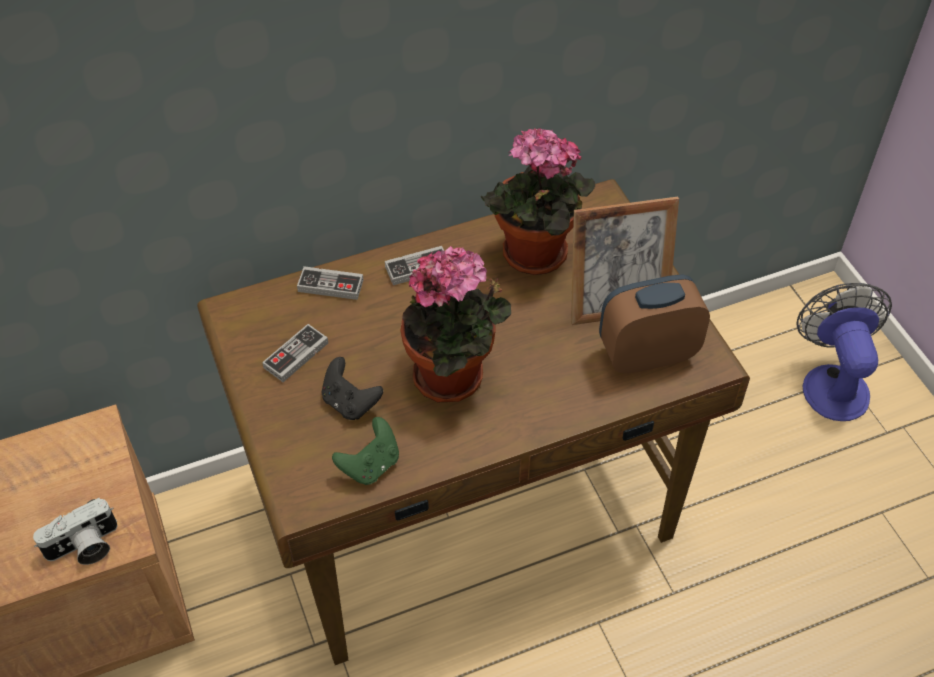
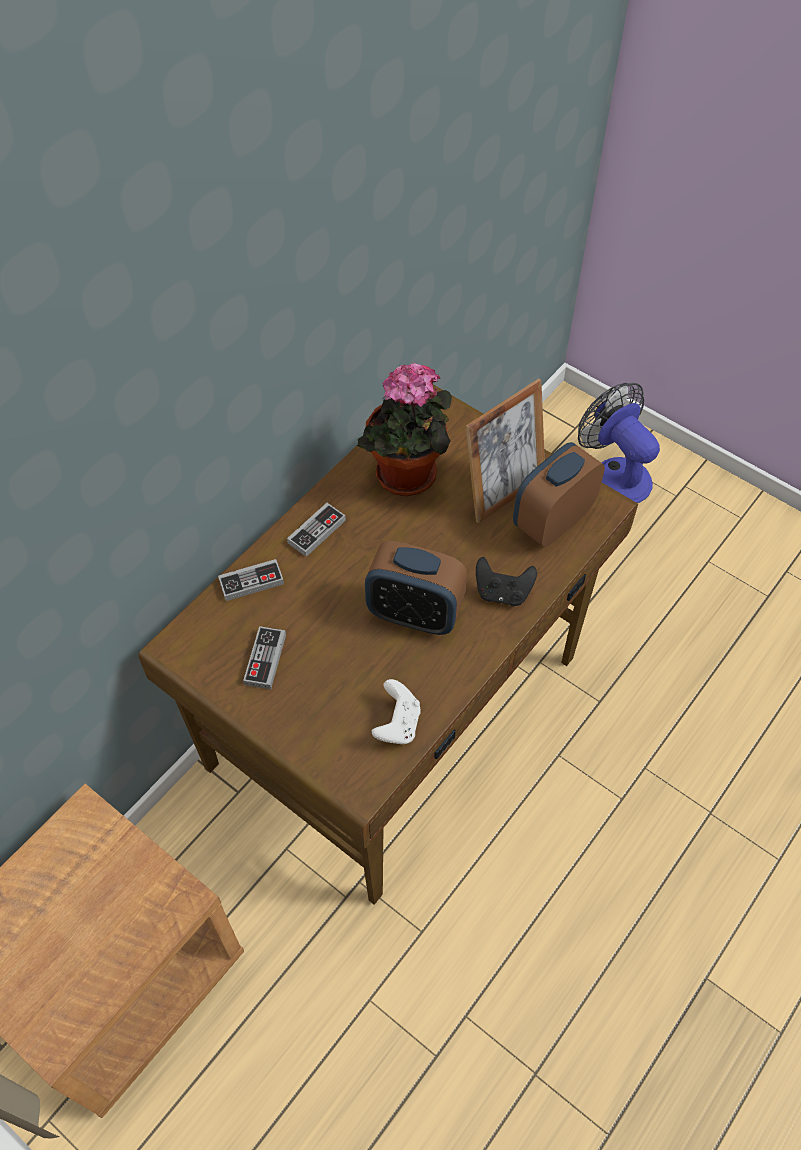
camera: 30 degrees left, 5 degrees up
camera [33,498,118,565] -> none
black game controller [322,357,383,420] -> black game controller moved to [476,557,537,606]
green game controller [332,417,399,485] -> white game controller [372,679,421,744]
potted plant [400,246,511,402] -> alarm clock [365,541,467,635]

